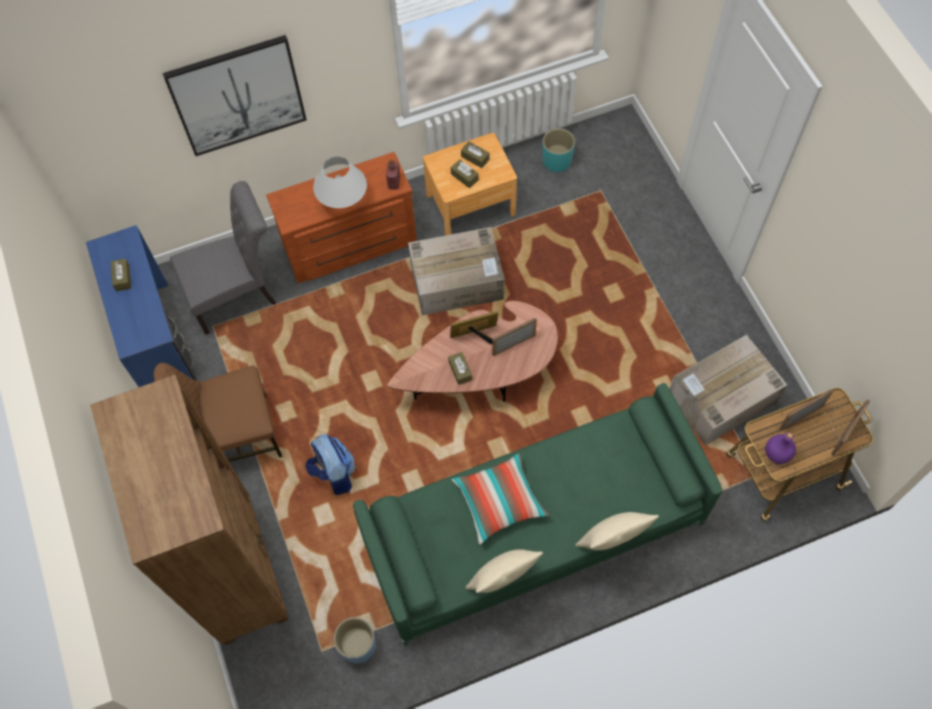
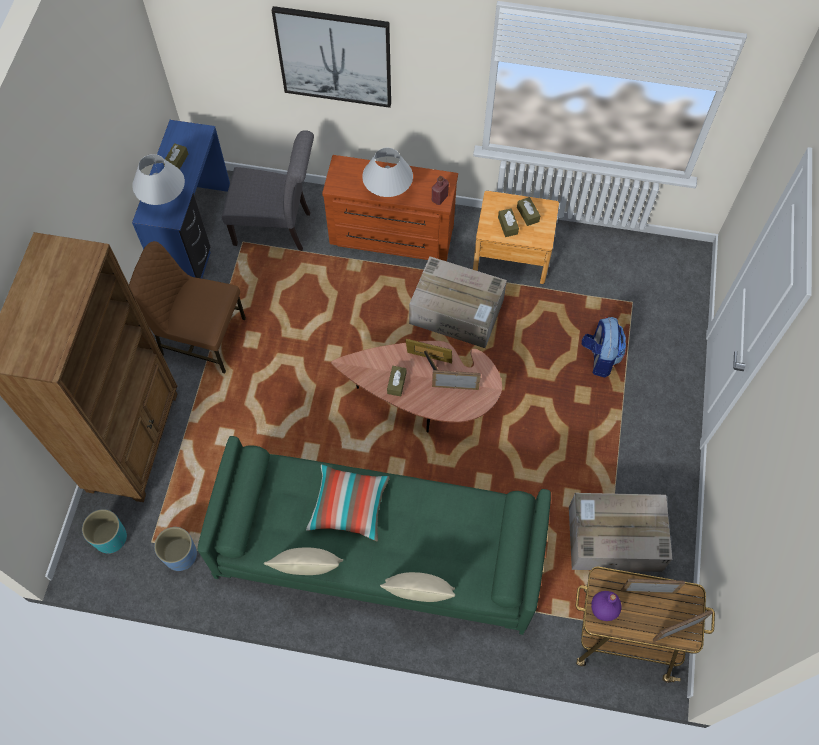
camera: 30 degrees right, 0 degrees up
backpack [306,434,355,495] -> backpack moved to [582,317,626,378]
turquoise planter [542,128,575,172] -> turquoise planter moved to [82,509,127,554]
none -> white table lamp [132,154,185,205]

